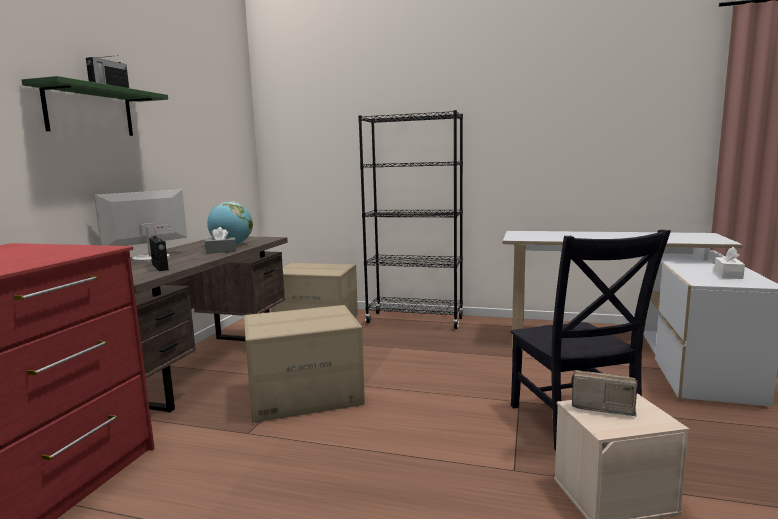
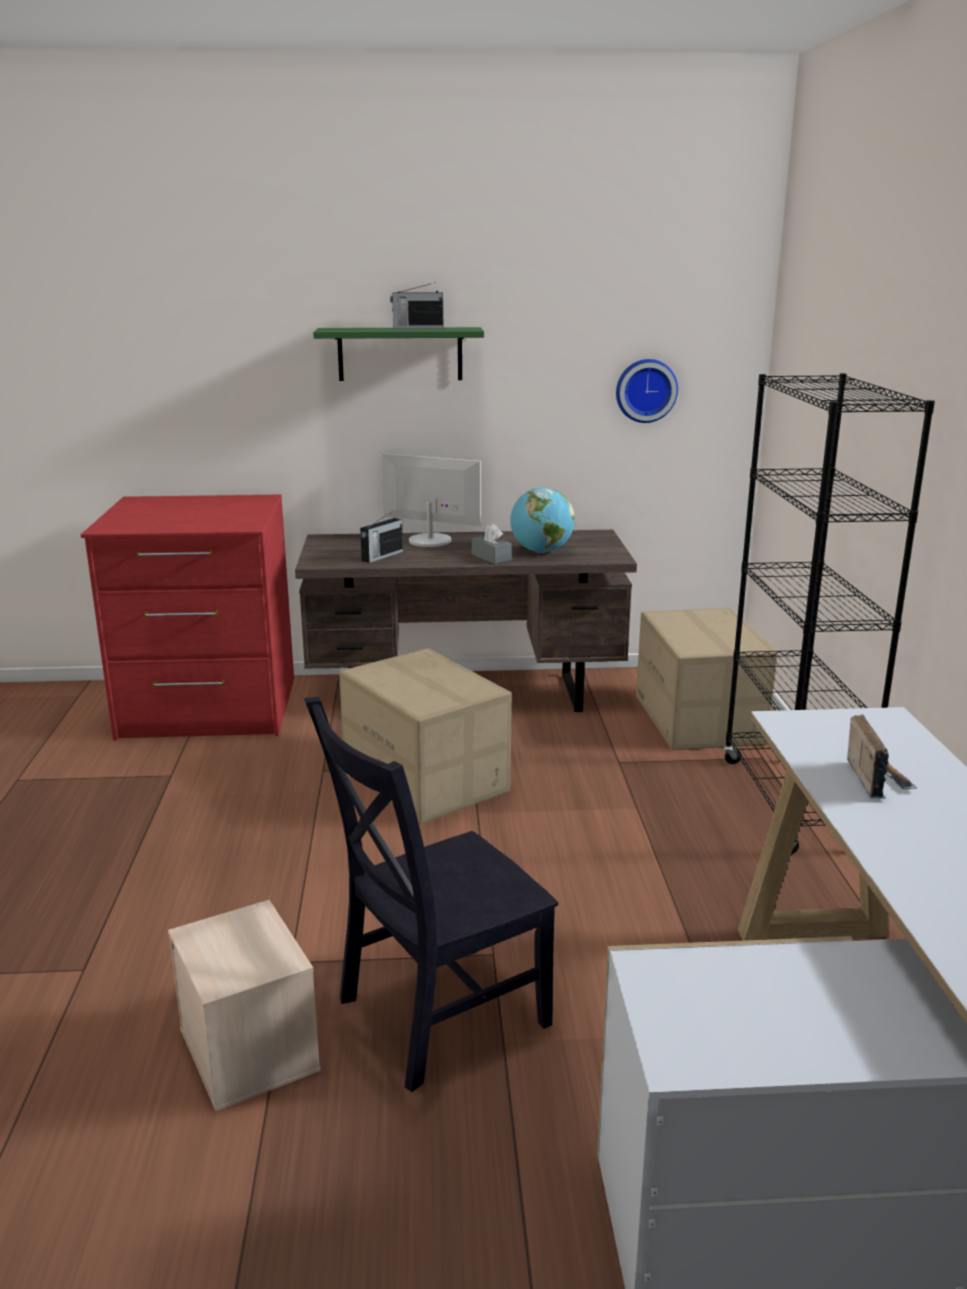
camera: 70 degrees right, 10 degrees up
radio [571,370,638,416] -> radio moved to [847,714,917,799]
white tissue box [714,247,745,279] -> none
none -> wall clock [616,359,678,423]

